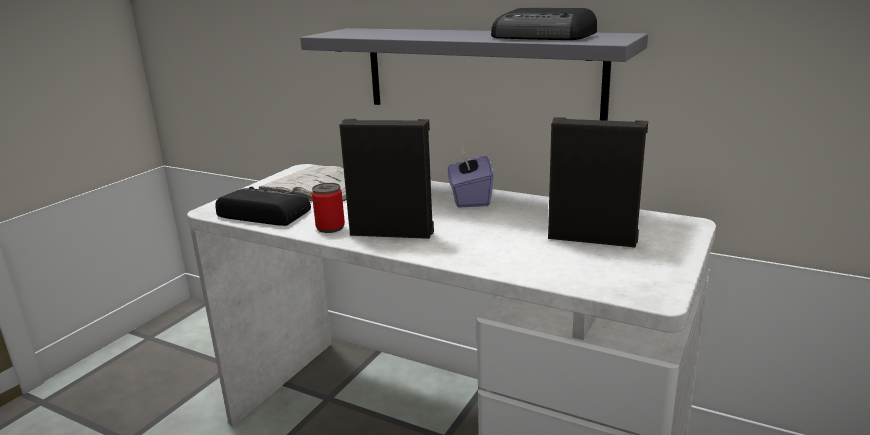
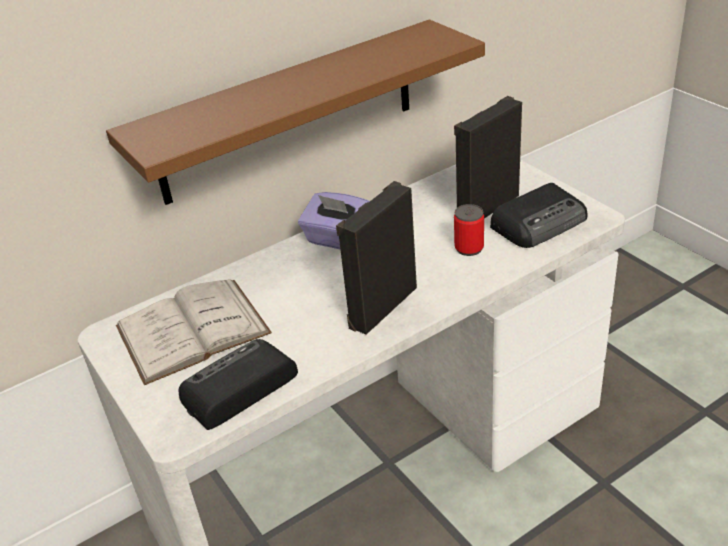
camera: 60 degrees left, 15 degrees up
grey shelf [300,28,648,121] -> brown shelf [106,20,485,205]
can [312,183,345,233] -> can moved to [454,204,484,256]
radio [491,8,597,40] -> radio moved to [490,183,587,248]

